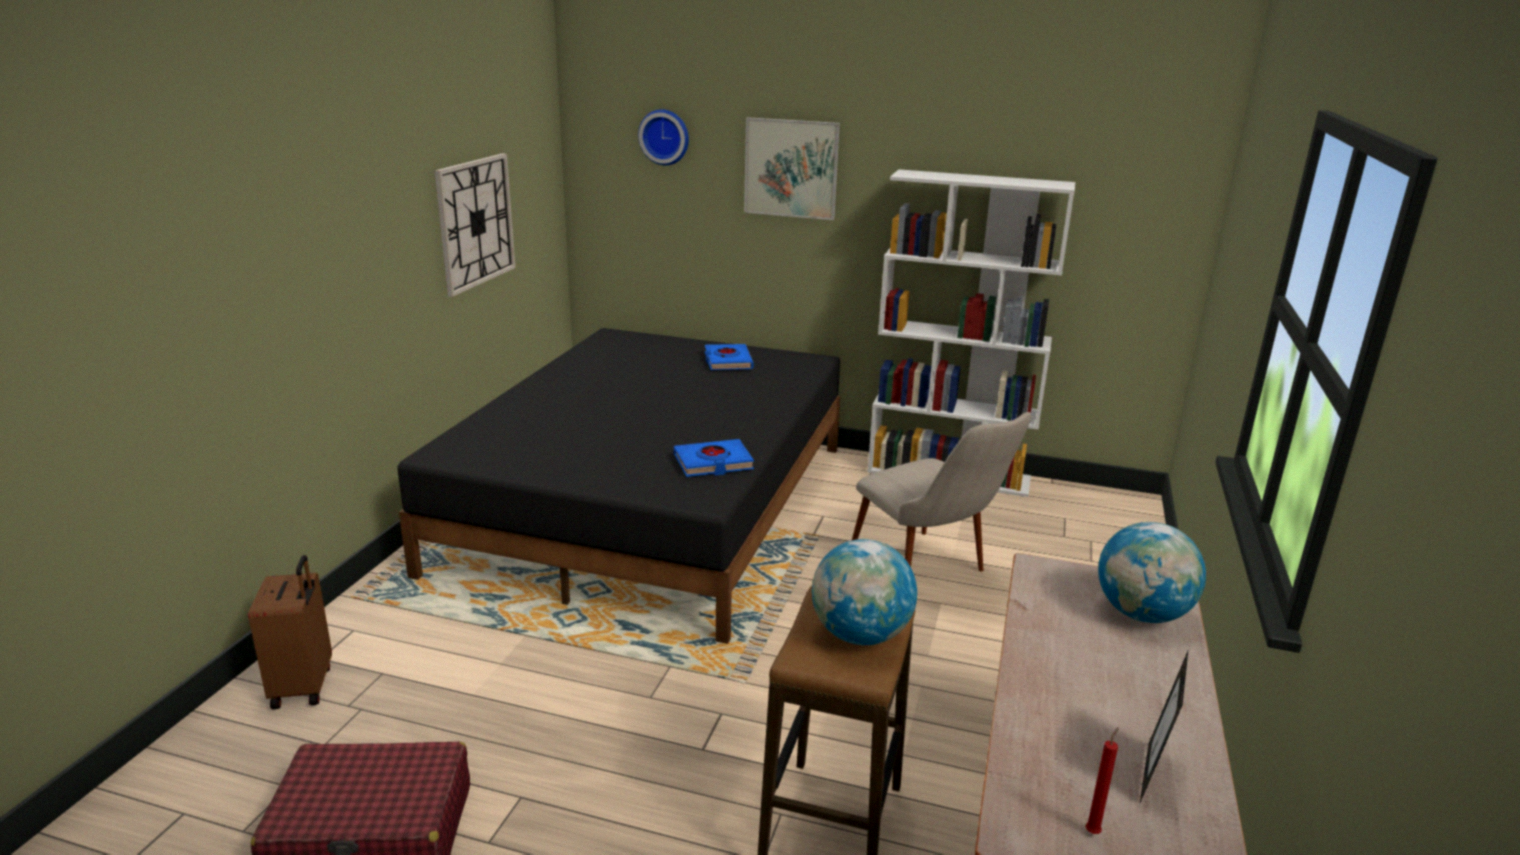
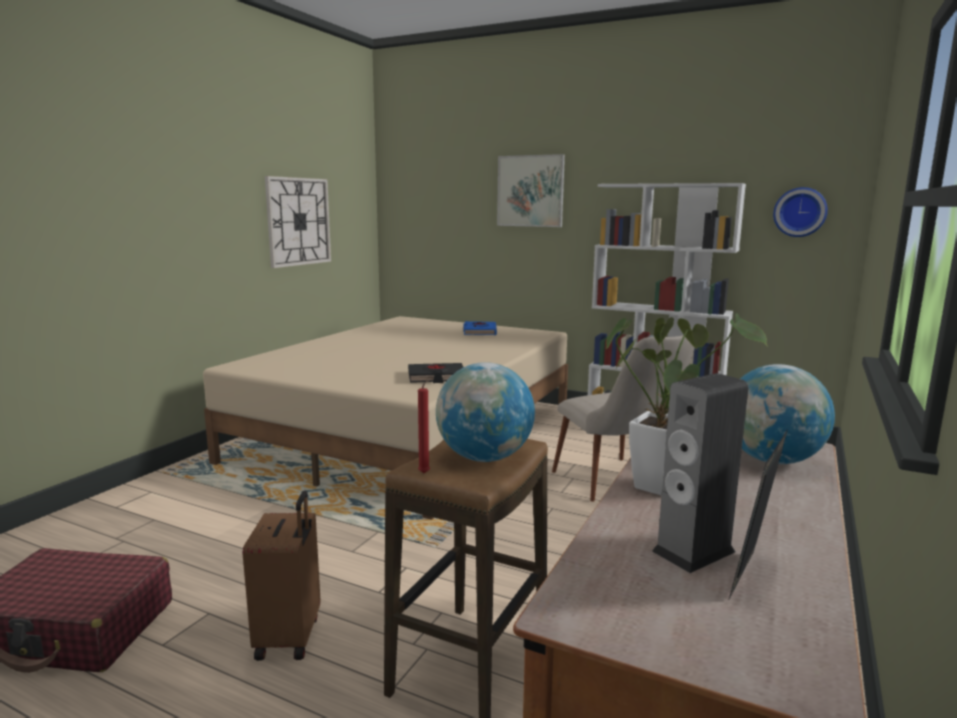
camera: 10 degrees right, 10 degrees down
brown suitcase [248,555,332,709] -> brown suitcase moved to [242,491,321,661]
black bed [397,328,841,644] -> beige bed [203,316,568,520]
wall clock [638,109,689,165] -> wall clock moved to [773,187,828,237]
blue book [674,439,754,477] -> black book [408,363,463,383]
red candle [1085,727,1119,834] -> red candle moved to [418,378,431,473]
none -> potted plant [605,313,768,496]
none -> speaker [652,373,748,573]

